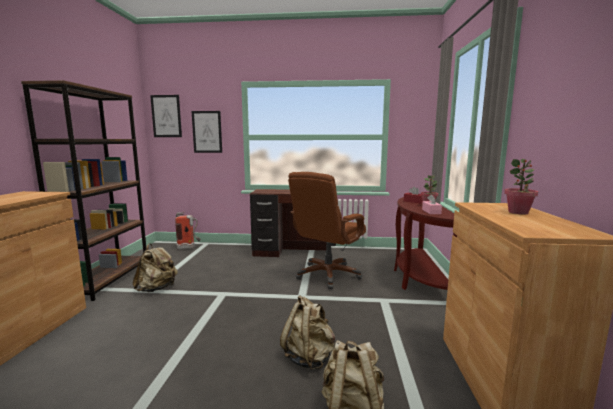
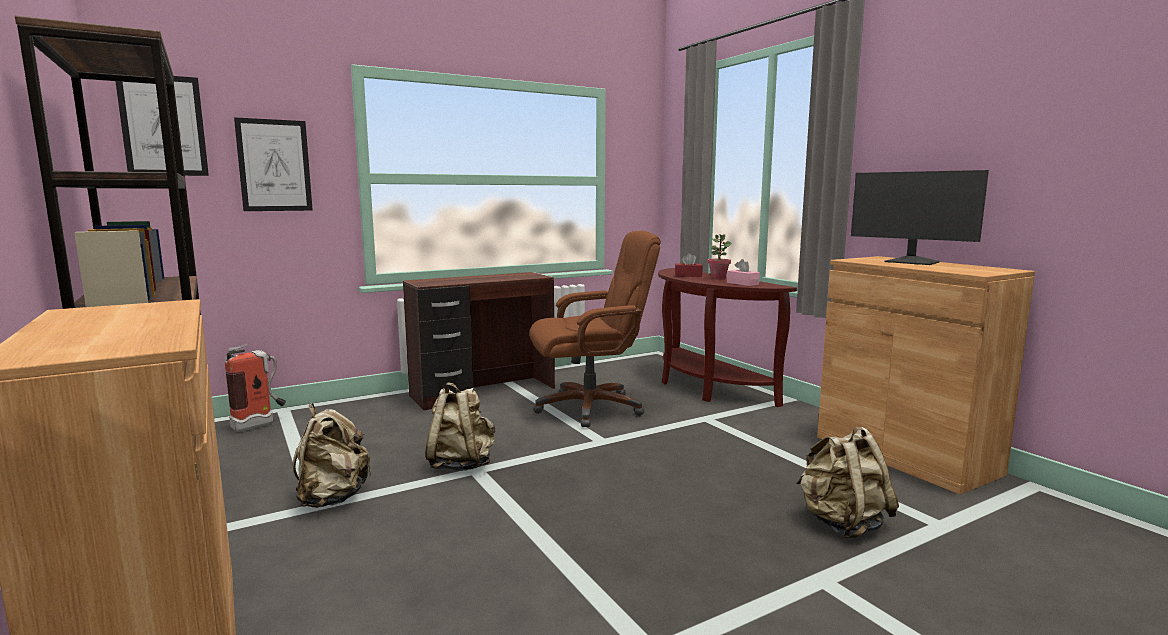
camera: 35 degrees left, 0 degrees up
beige backpack [280,296,335,370] -> beige backpack moved to [425,382,495,471]
brown office chair [288,172,366,289] -> brown office chair turned 105 degrees counterclockwise [529,231,661,427]
potted plant [504,159,538,214] -> monitor [851,170,989,265]

